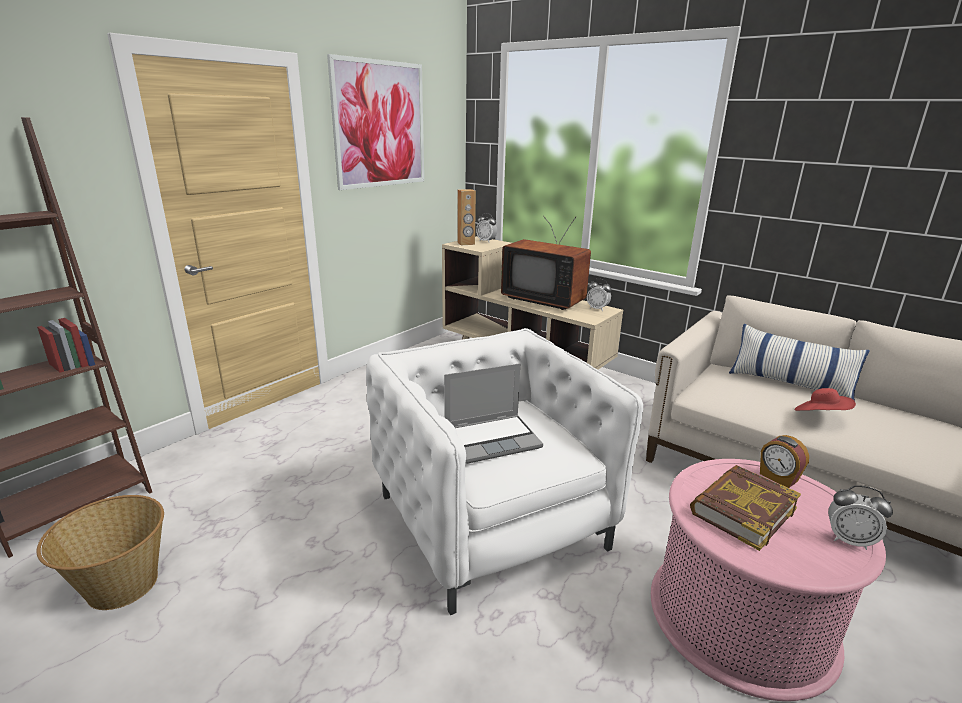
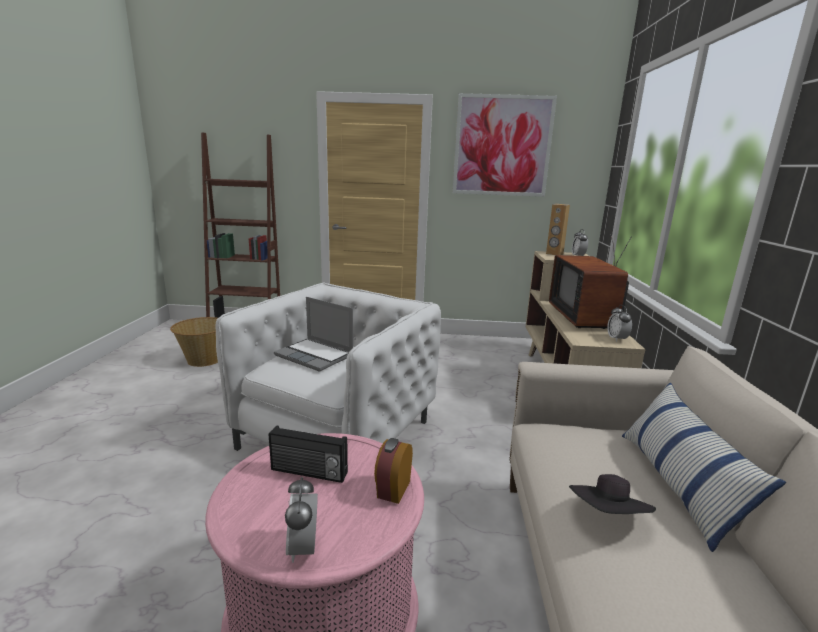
camera: 55 degrees right, 5 degrees down
book [690,465,801,551] -> radio [269,426,348,483]
red hat [794,388,856,411] -> black hat [569,474,656,514]

